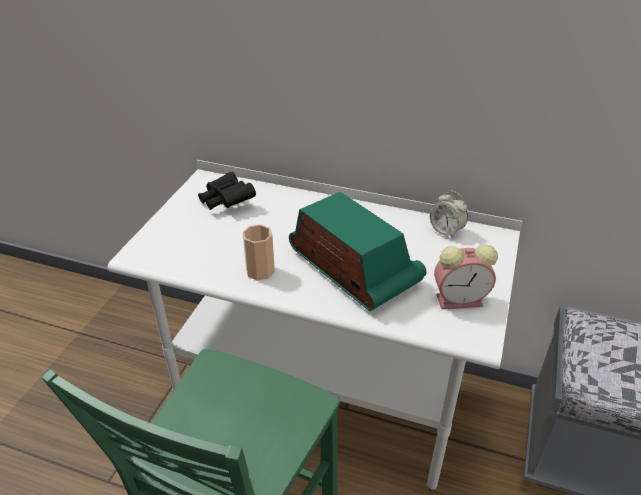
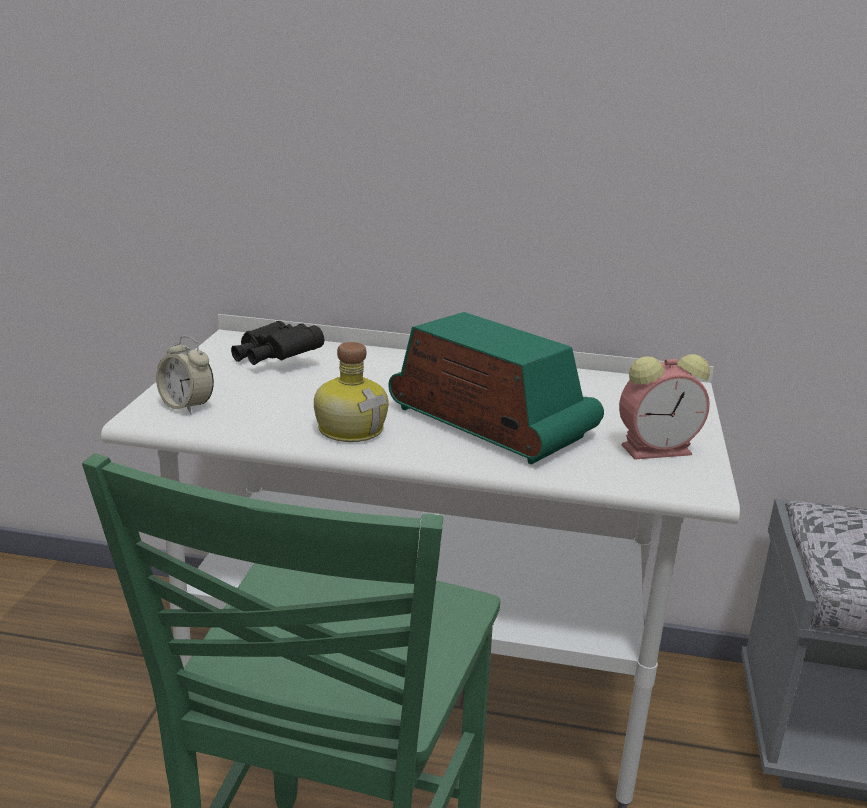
camera: 10 degrees left, 15 degrees down
cup [242,224,275,281] -> bottle [314,342,389,442]
alarm clock [430,190,468,238] -> alarm clock moved to [156,336,214,414]

